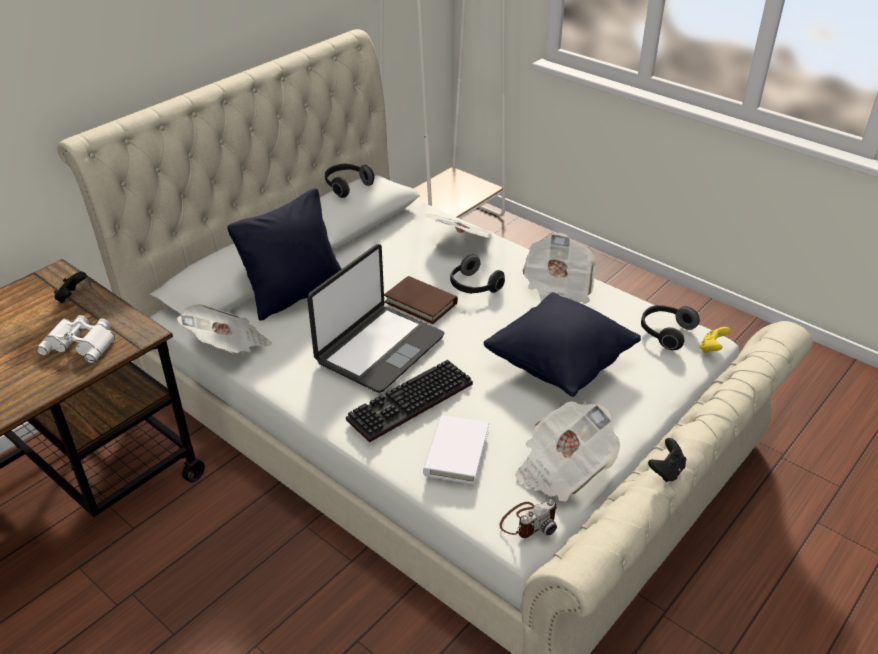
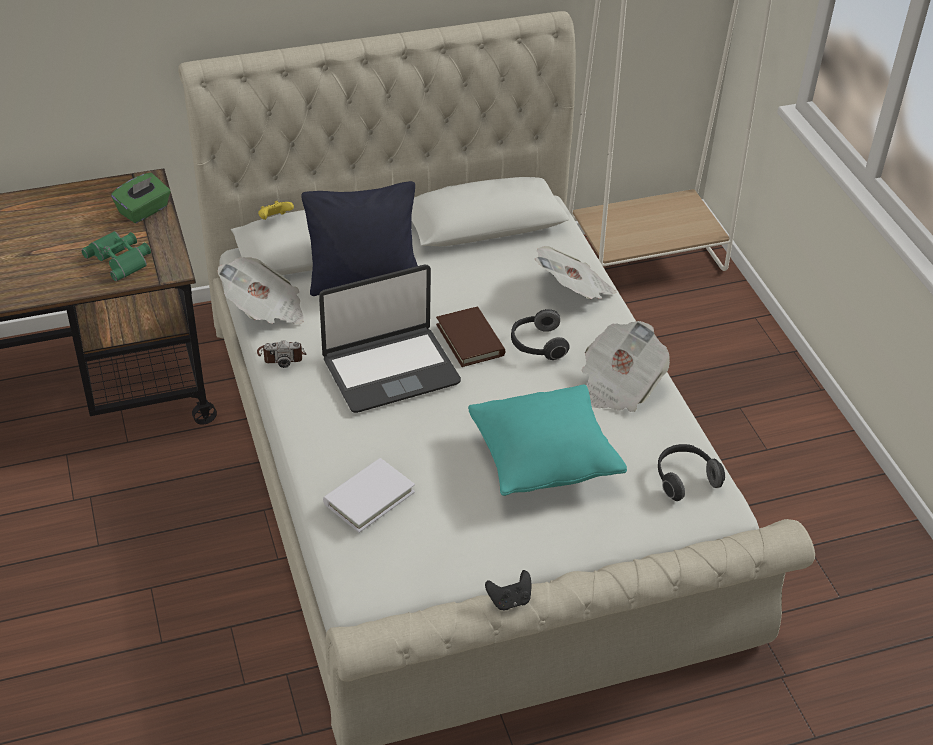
camera: 30 degrees right, 5 degrees up
white binoculars [37,315,115,363] -> green binoculars [81,231,151,281]
black game controller [54,272,87,303] -> green tissue box [111,173,171,223]
headphones [325,164,375,198] -> none
keyboard [346,360,473,443] -> none
black pillow [483,292,641,397] -> turquoise pillow [468,384,627,496]
camera [499,500,557,538] -> camera moved to [257,340,306,368]
newspaper [515,401,620,502] -> none
yellow game controller [700,327,731,353] -> yellow game controller moved to [258,201,294,220]

